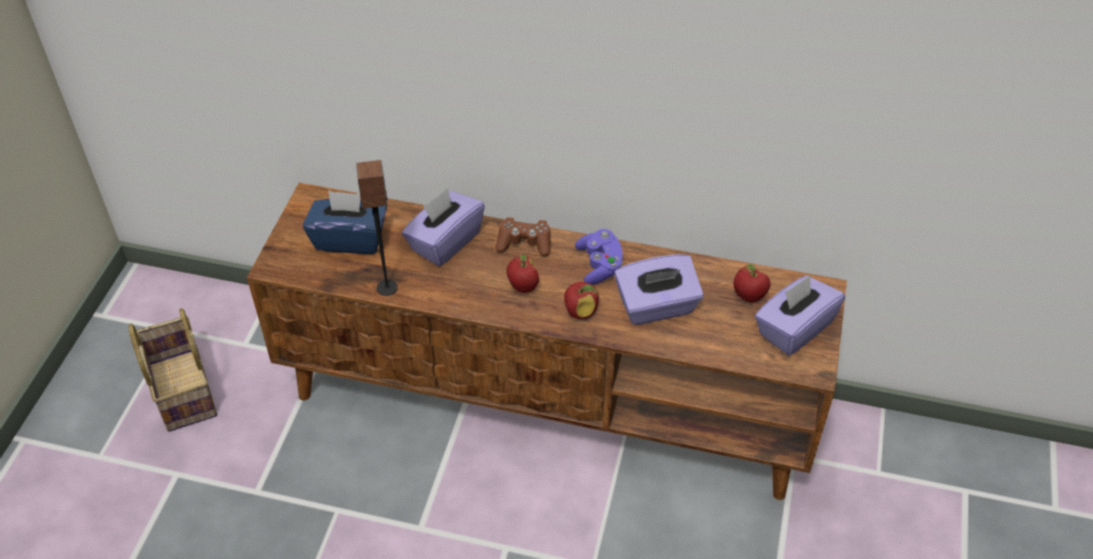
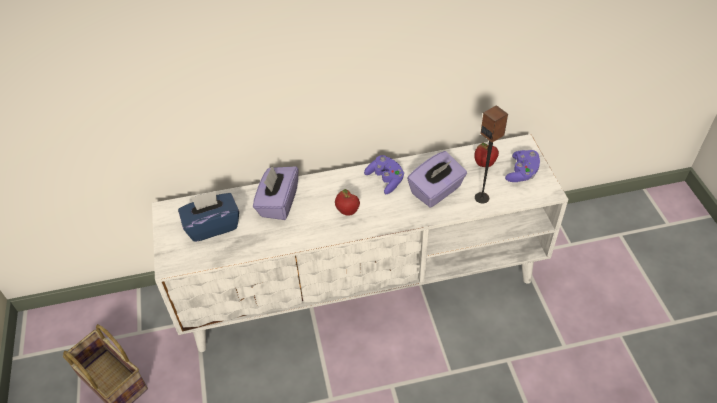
camera: 25 degrees left, 0 degrees up
brown tv stand [247,183,847,500] -> white tv stand [152,134,569,352]
speaker [356,160,398,296] -> speaker moved to [475,105,508,203]
brown game controller [495,217,551,257] -> none
apple [564,282,599,319] -> none
purple tissue box [755,275,845,356] -> purple game controller [505,150,540,182]

